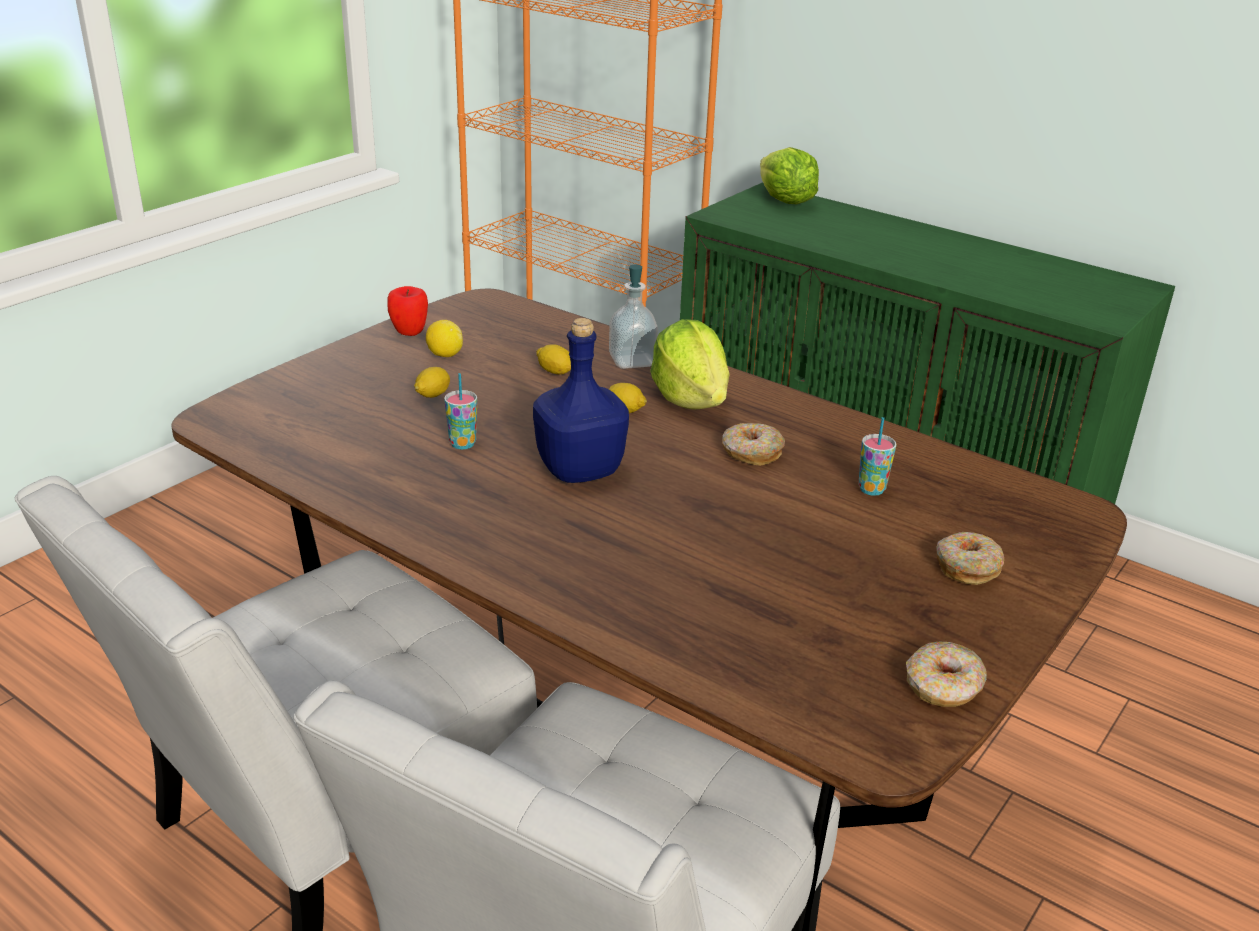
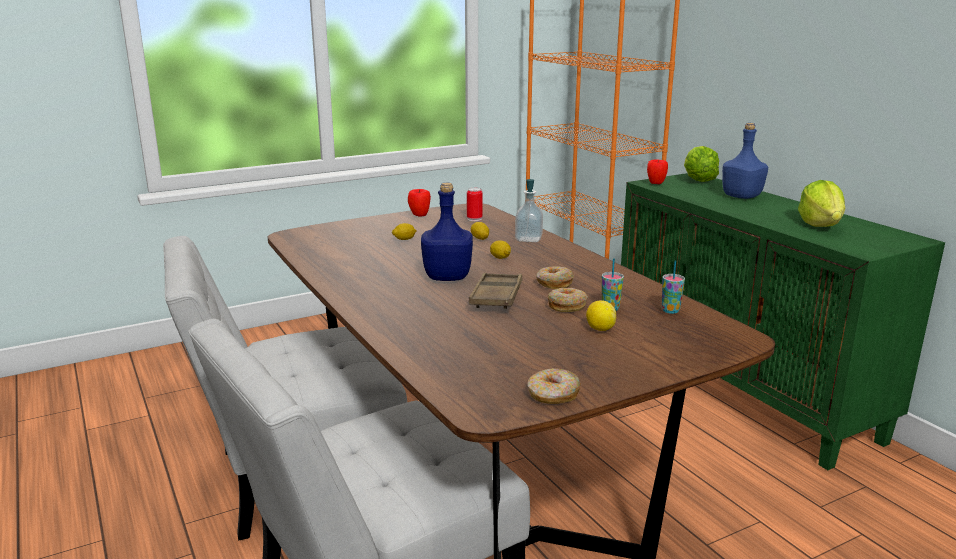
camera: 25 degrees right, 10 degrees down
lemon [426,320,463,357] -> lemon moved to [586,300,616,331]
cup [444,373,477,449] -> cup moved to [662,260,685,314]
lettuce [650,319,730,410] -> lettuce moved to [798,180,845,227]
donut [936,532,1004,585] -> donut moved to [548,288,588,312]
none -> can [467,188,483,221]
none -> brown tray [469,273,522,310]
none -> apple [647,159,668,184]
none -> blue bottle [722,123,768,199]

